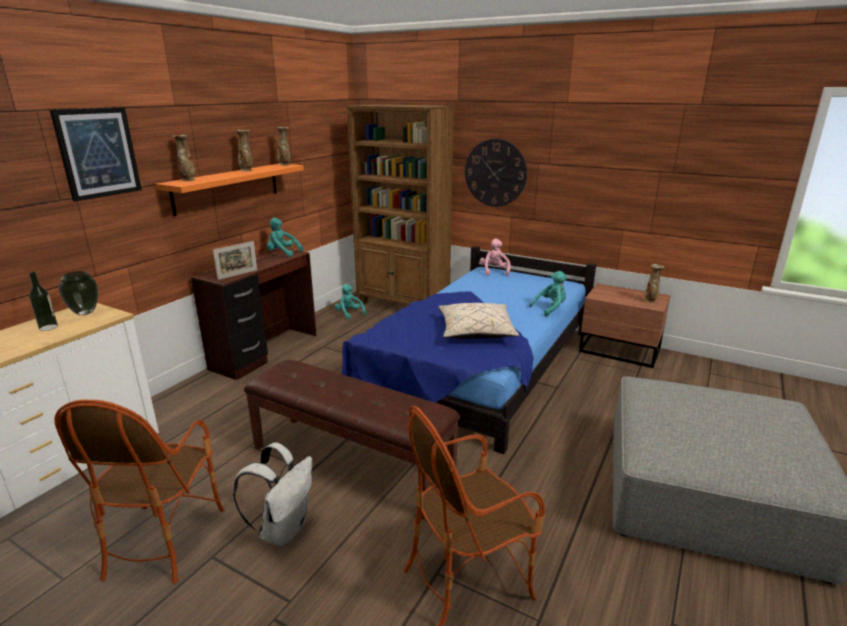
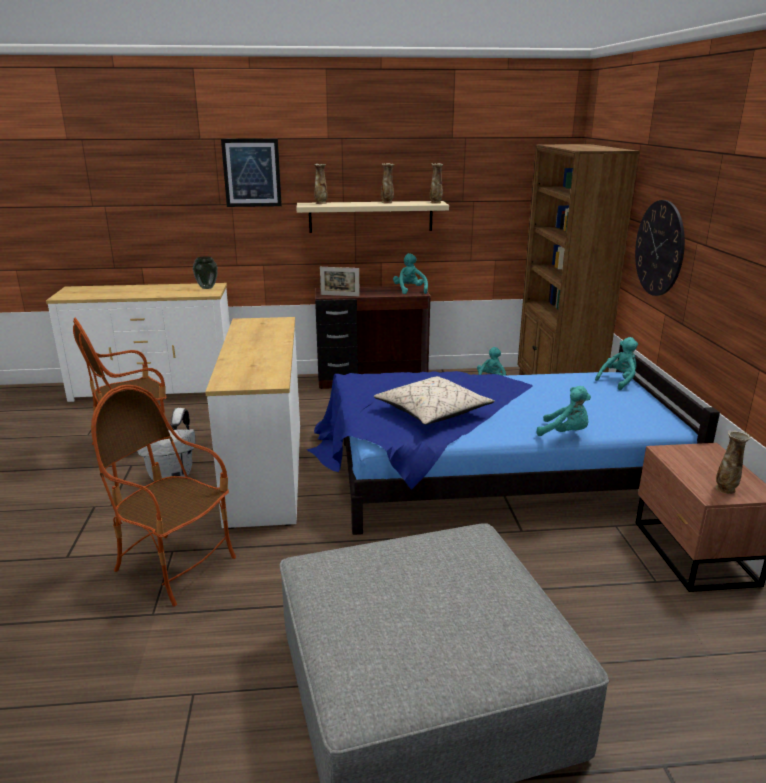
camera: 55 degrees right, 0 degrees up
bottle [29,272,58,331] -> none
orange shelf [156,163,304,216] -> beige shelf [296,201,449,233]
brown bench [244,360,460,519] -> white dresser [205,317,300,529]
pink plush toy [480,239,511,276] -> turquoise plush toy [595,337,638,390]

